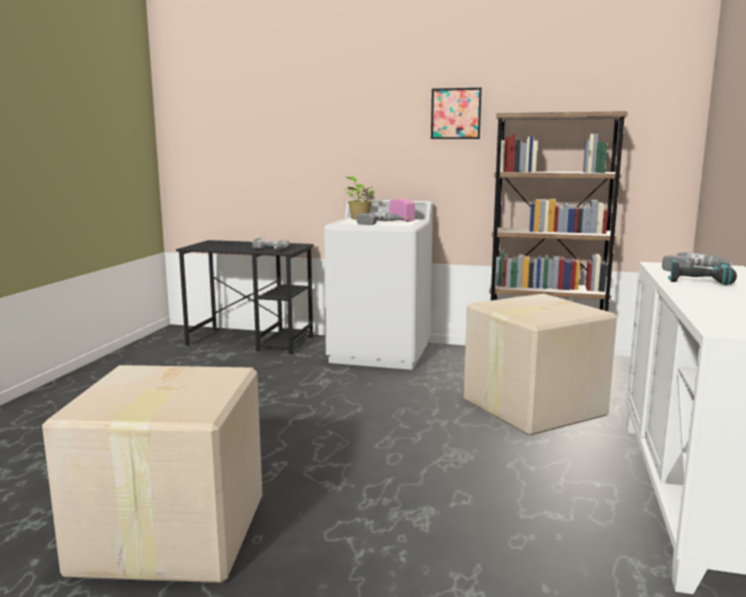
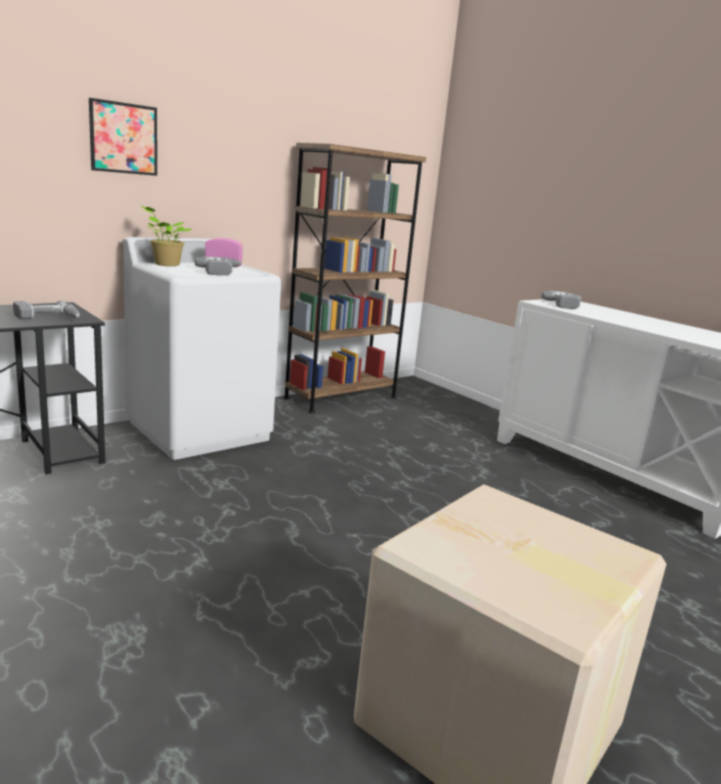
camera: 55 degrees left, 5 degrees up
picture [431,88,482,139] -> picture moved to [89,98,157,176]
cardboard box [464,294,617,436] -> none
power drill [668,259,737,285] -> none

